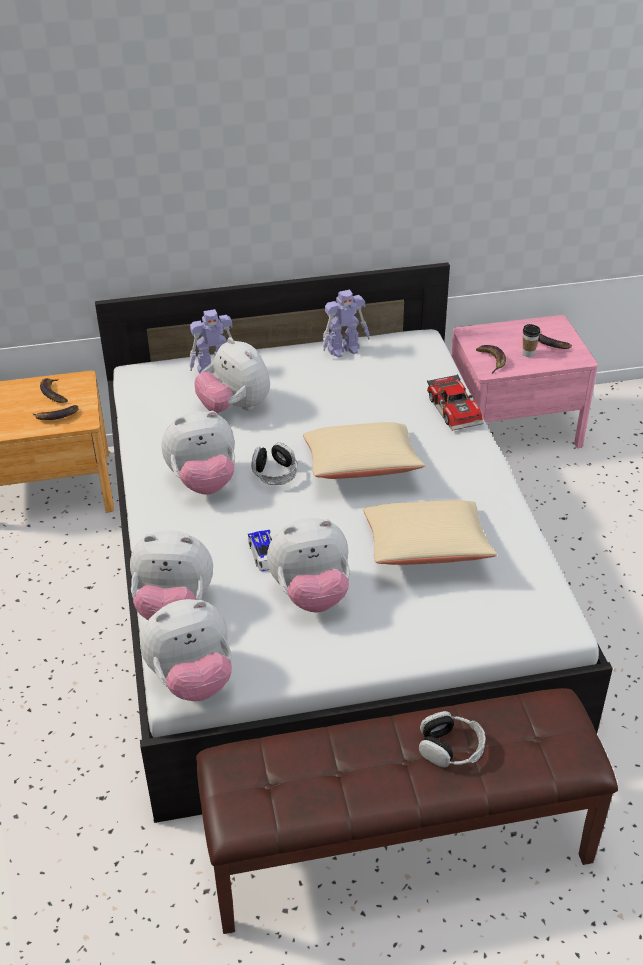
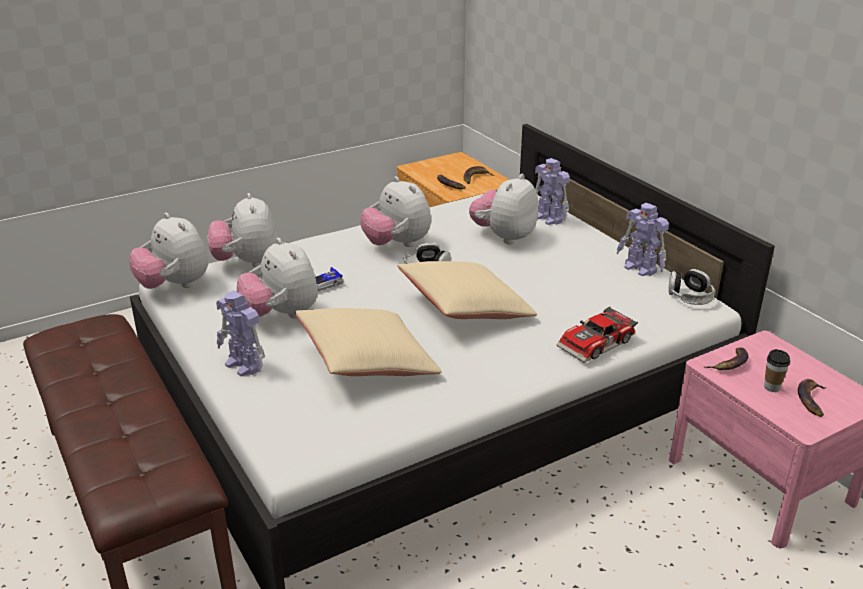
camera: 70 degrees right, 10 degrees down
headphones [419,711,486,767] -> headphones moved to [668,269,715,305]
none -> toy robot [216,290,265,376]

